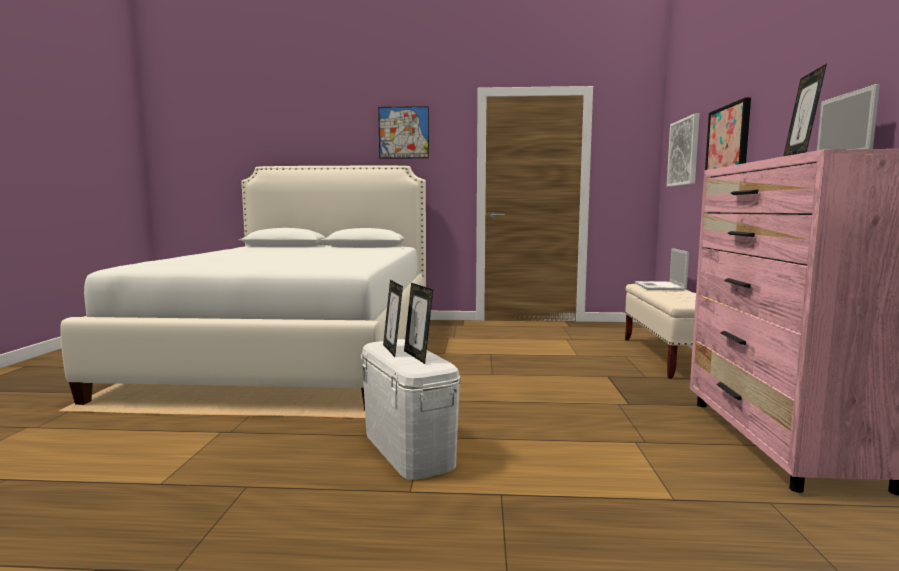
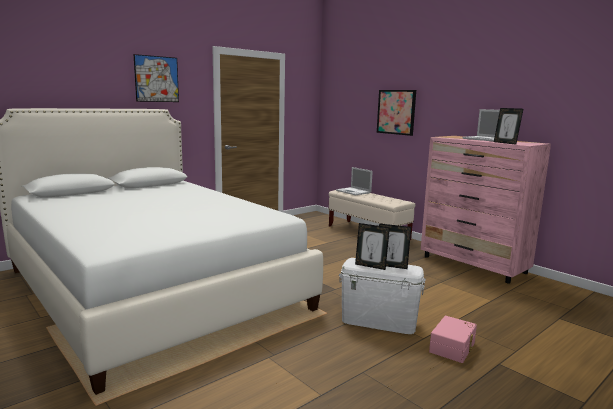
camera: 45 degrees left, 5 degrees up
picture [667,114,699,187] -> none
none -> pink storage box [429,316,477,363]

